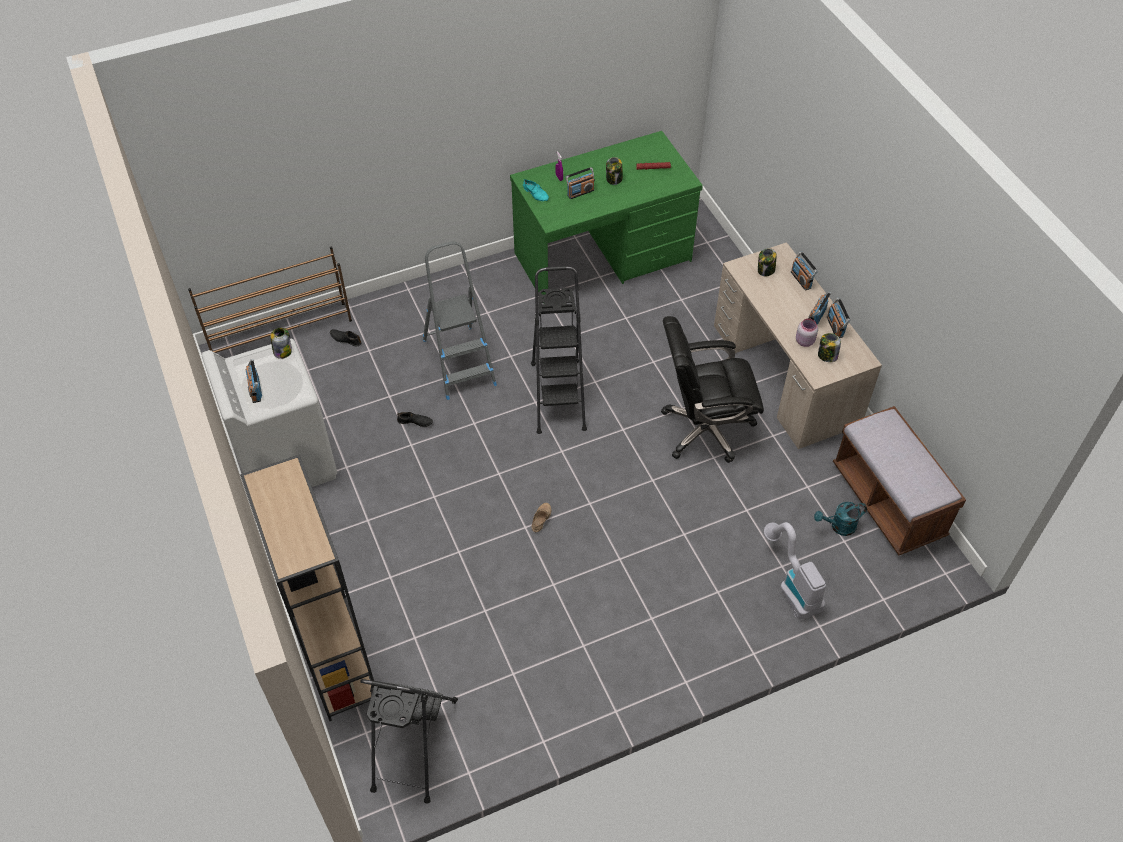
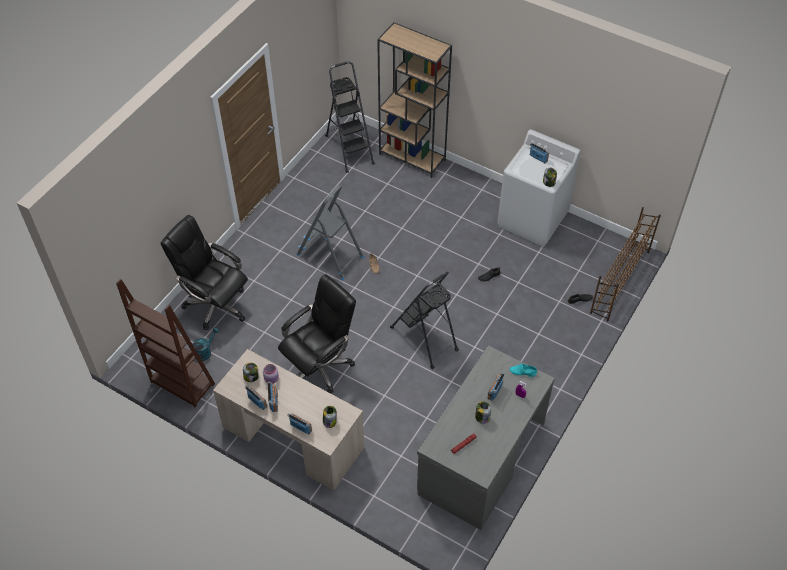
camera: 145 degrees right, 0 degrees up
grey step ladder [423,241,497,400] -> grey step ladder moved to [296,184,364,281]
green desk [510,131,703,299] -> grey desk [417,346,555,530]
vacuum cleaner [764,522,826,619] -> black office chair [161,215,248,330]
brown bench [833,406,966,555] -> brown bookcase [116,279,215,408]

